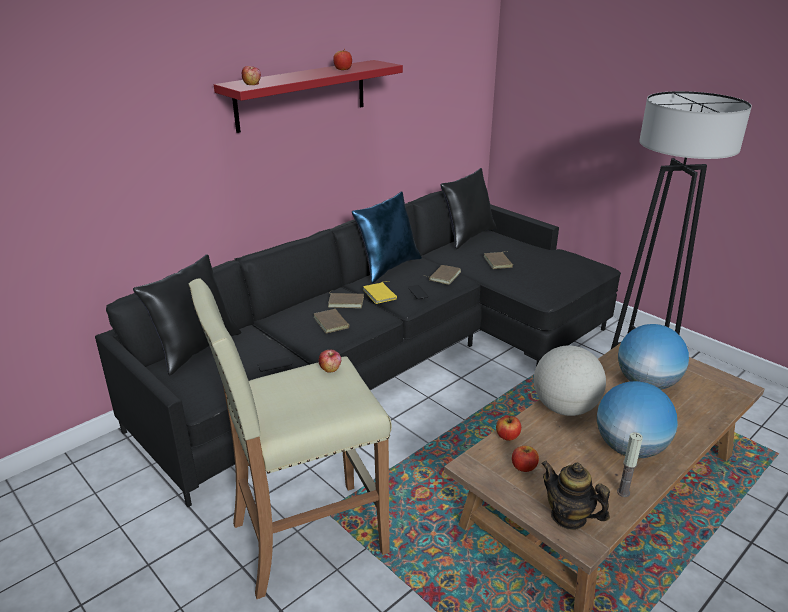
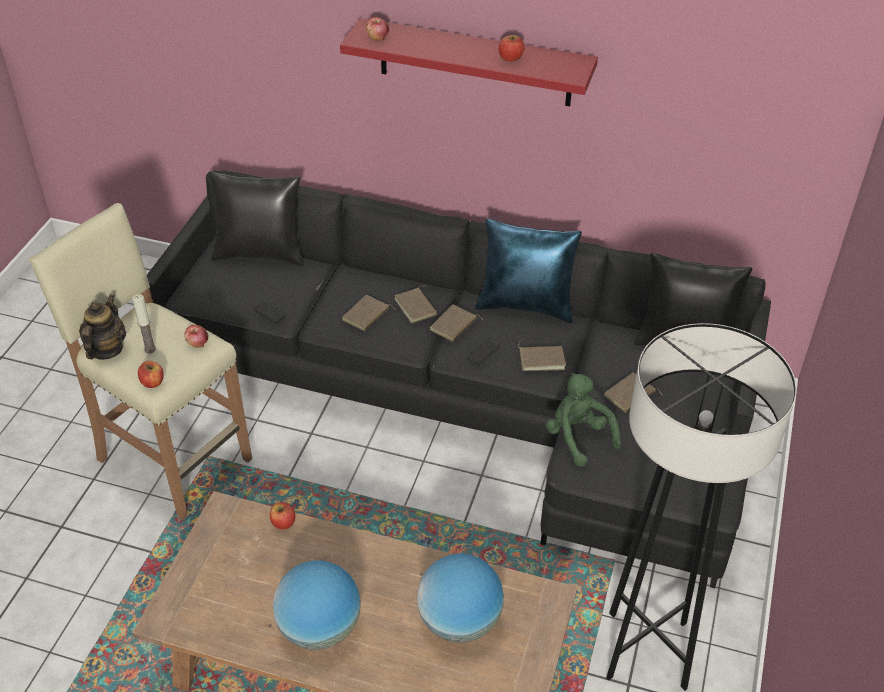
camera: 60 degrees right, 15 degrees up
yellow book [363,281,397,304] -> brown book [430,305,483,342]
apple [512,446,539,472] -> apple moved to [138,361,164,388]
globe [534,345,606,416] -> none
teapot [541,461,610,530] -> teapot moved to [79,294,126,360]
candle [617,432,643,497] -> candle moved to [132,294,156,353]
none -> green plush toy [546,373,621,467]

